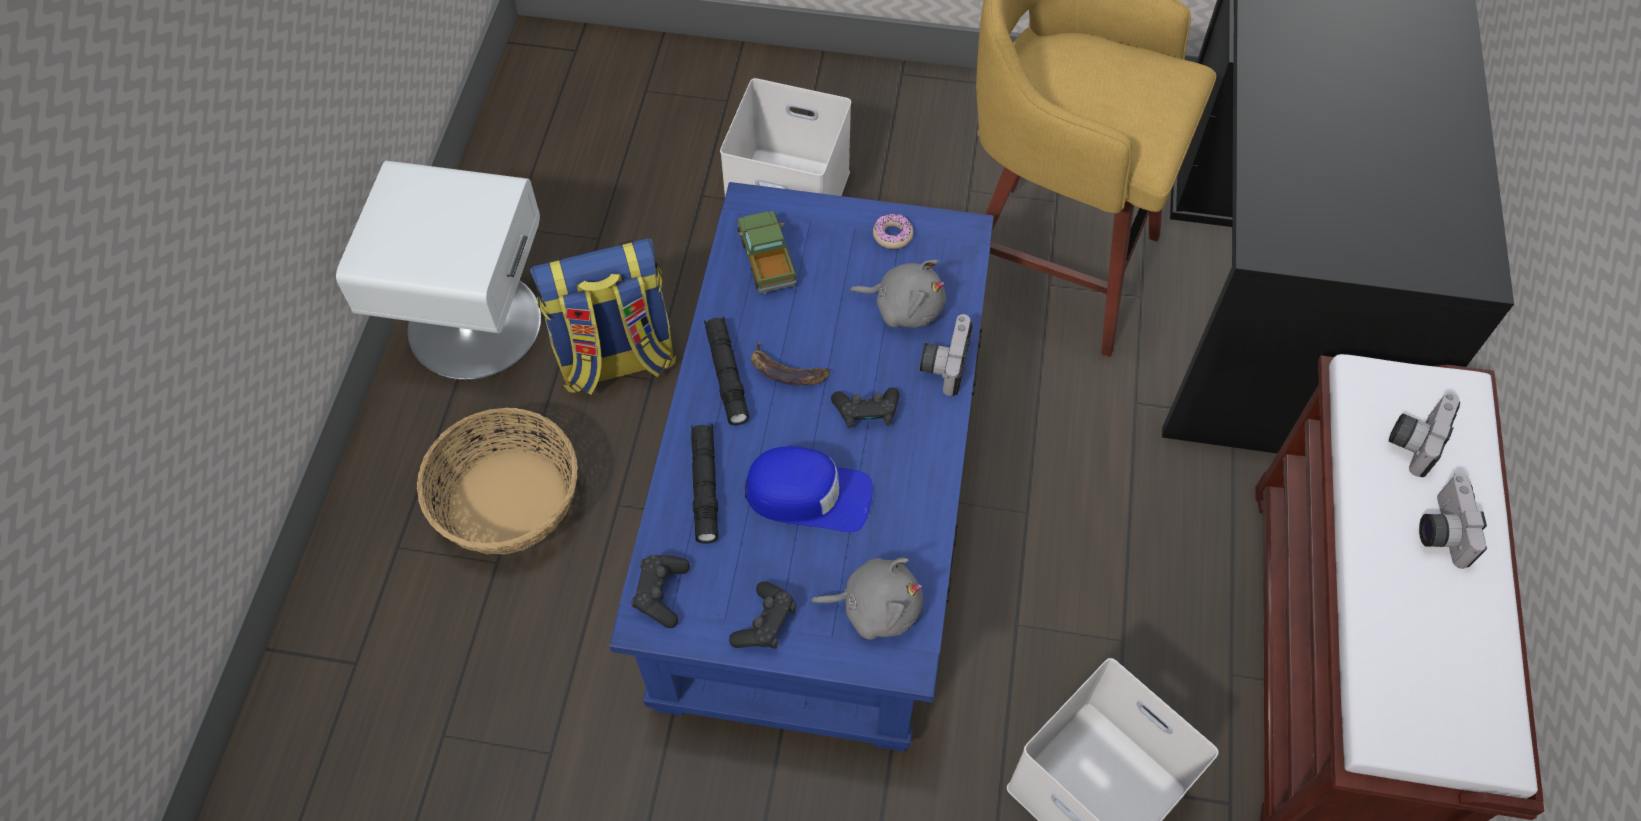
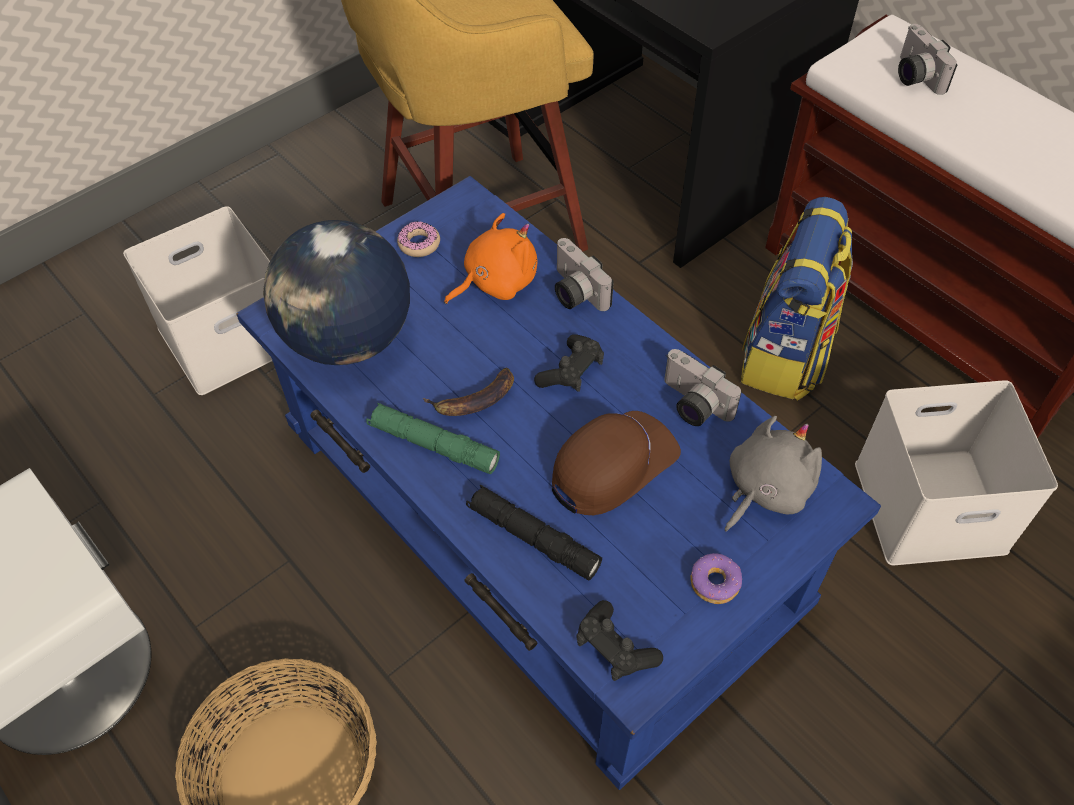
camera: 50 degrees left, 5 degrees down
backpack [530,238,676,395] -> backpack moved to [741,197,853,401]
black flashlight [704,316,749,425] -> green flashlight [366,403,500,474]
black game controller [729,581,796,649] -> donut [690,553,742,604]
toy truck [737,211,796,295] -> globe [263,220,410,365]
blue cap [745,446,873,532] -> brown cap [552,411,681,515]
grey plush toy [849,260,946,328] -> orange plush toy [444,213,537,304]
camera [1419,473,1487,569] -> camera moved to [664,349,742,426]

